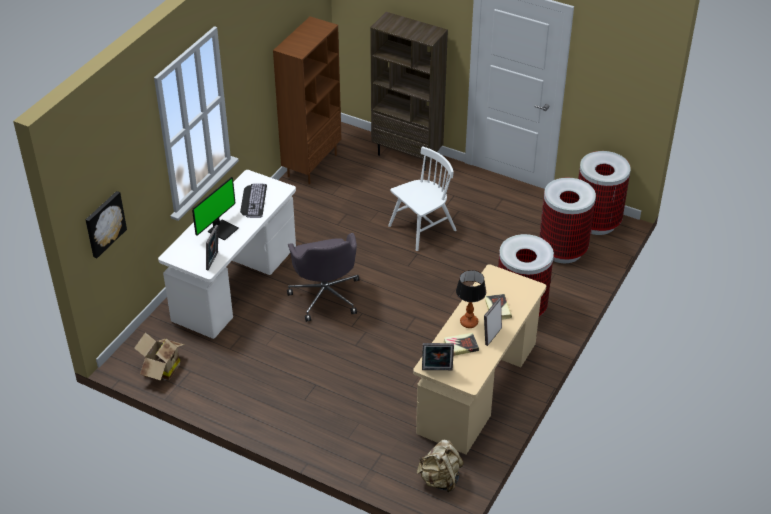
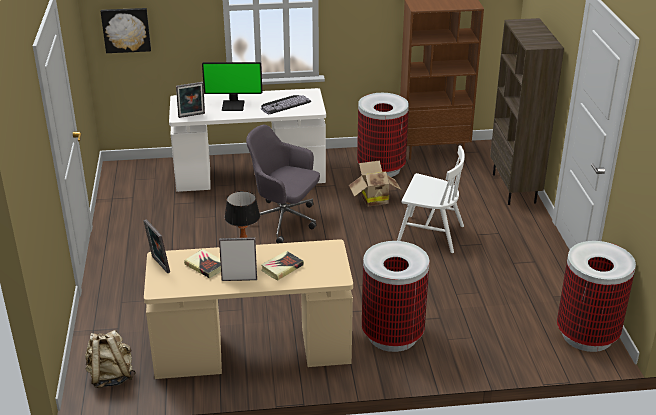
camera: 55 degrees right, 10 degrees down
cardboard box [134,332,185,380] -> cardboard box moved to [349,160,401,207]
grey office chair [287,233,359,322] -> grey office chair turned 75 degrees clockwise [246,125,320,243]
trash can [539,177,596,263] -> trash can moved to [357,93,409,177]

